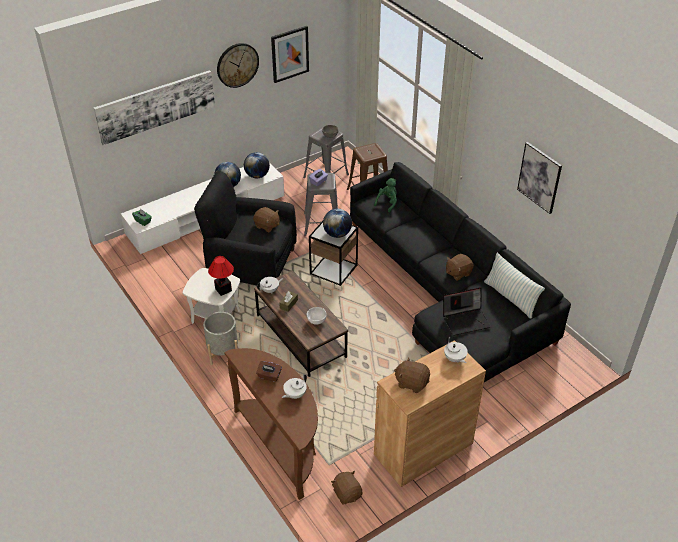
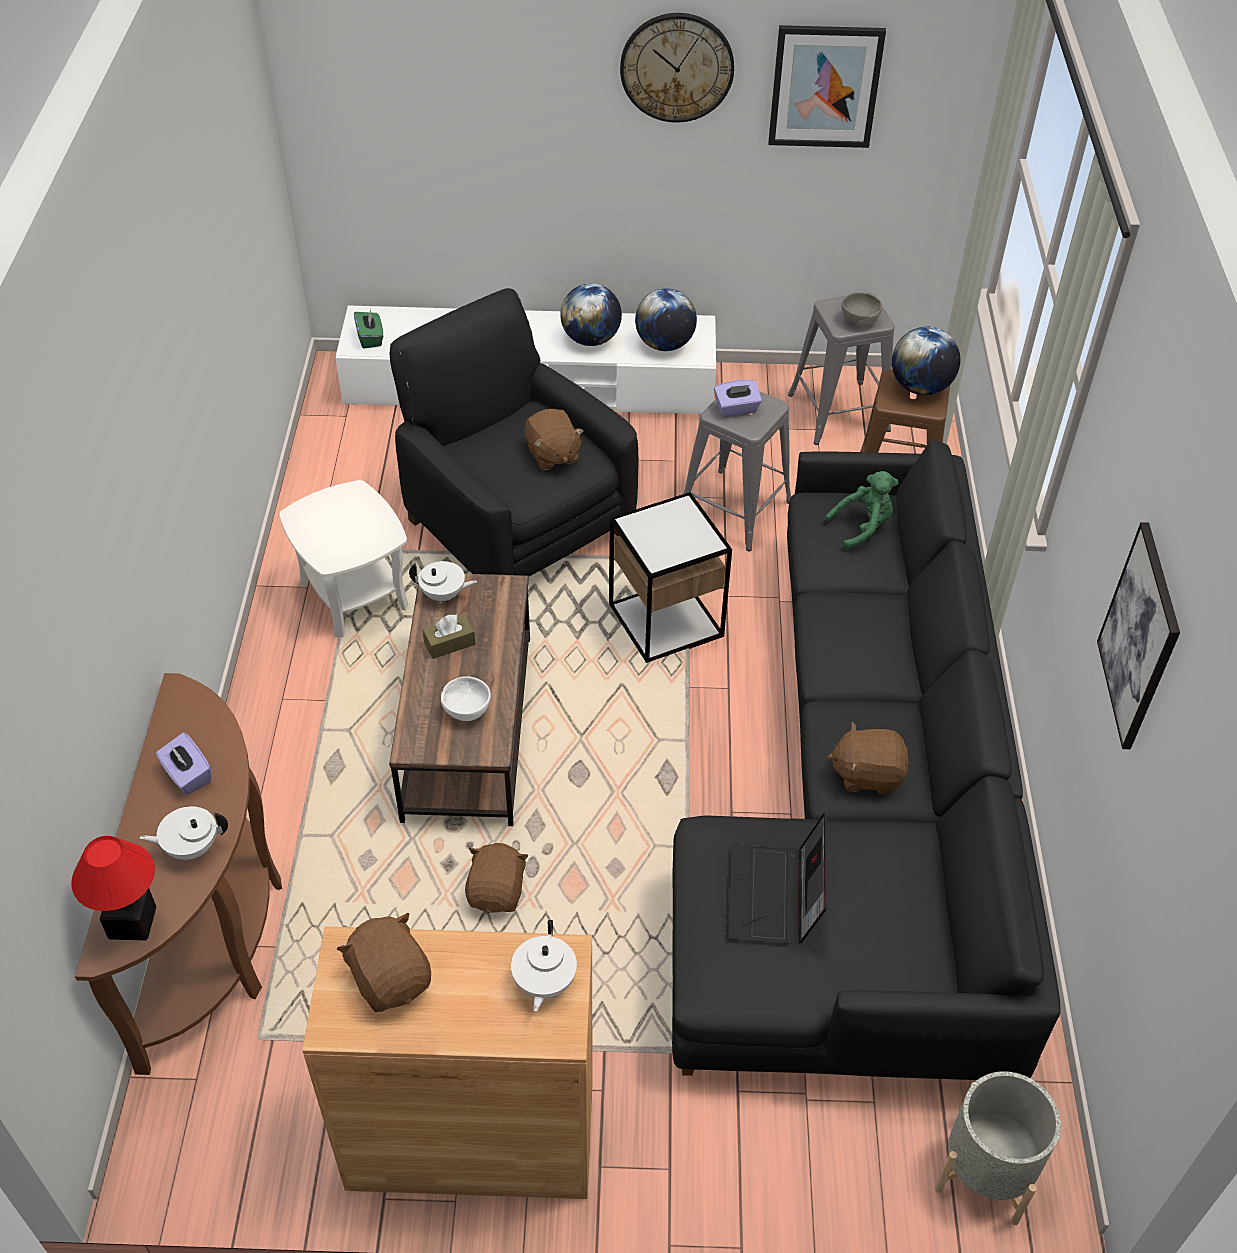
camera: 35 degrees right, 5 degrees up
picture [94,70,215,145] -> none
grey planter [203,312,238,365] -> grey planter moved to [935,1071,1061,1225]
table lamp [208,256,234,296] -> table lamp moved to [71,836,156,941]
brown tissue box [256,361,282,382] -> purple tissue box [156,732,212,795]
globe [323,209,352,238] -> globe moved to [892,327,960,395]
brown plush toy [331,471,362,504] -> brown plush toy moved to [465,843,528,913]
laptop [443,287,491,336] -> laptop turned 75 degrees clockwise [728,812,827,944]
pillow [484,253,545,319] -> none

